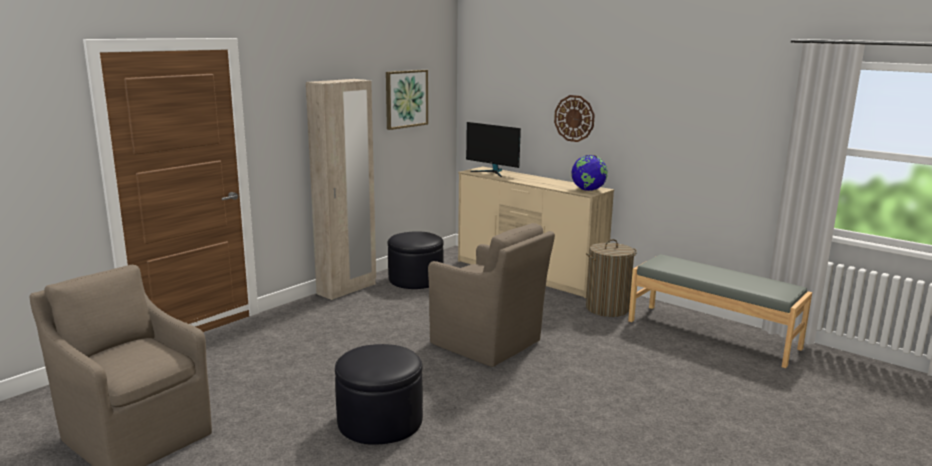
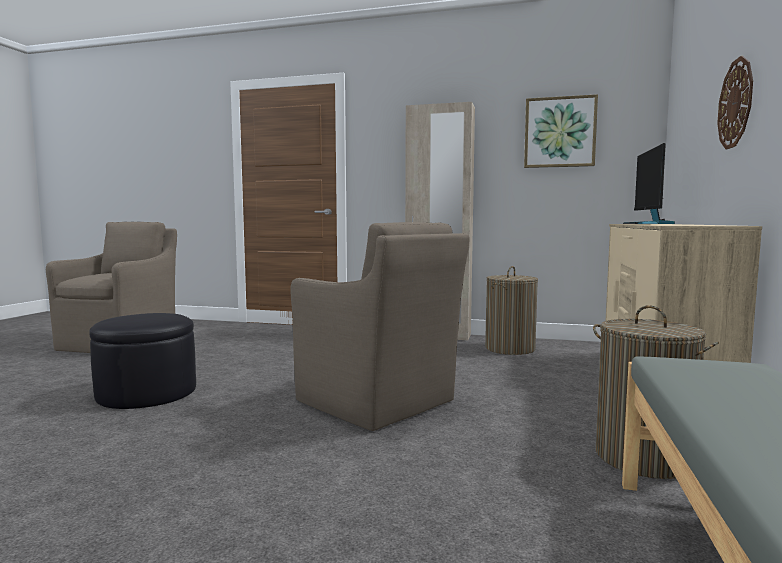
camera: 65 degrees right, 10 degrees down
black ottoman [388,231,444,289] -> laundry basket [485,266,538,355]
brown armchair [428,223,555,367] -> brown armchair turned 60 degrees counterclockwise [290,222,469,431]
globe [571,155,608,191] -> none

